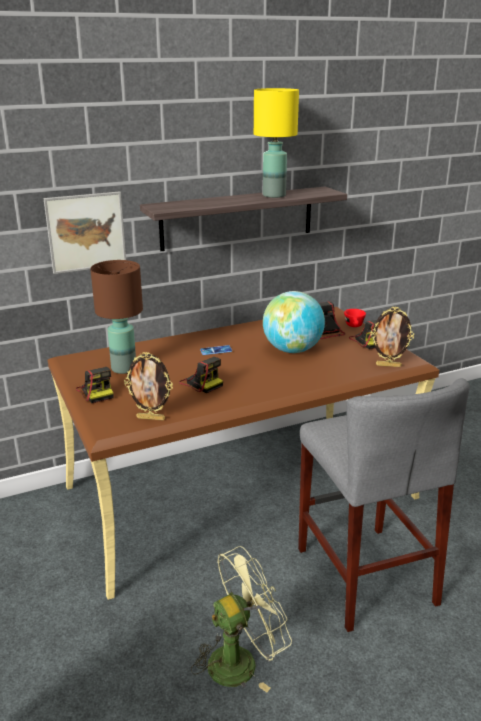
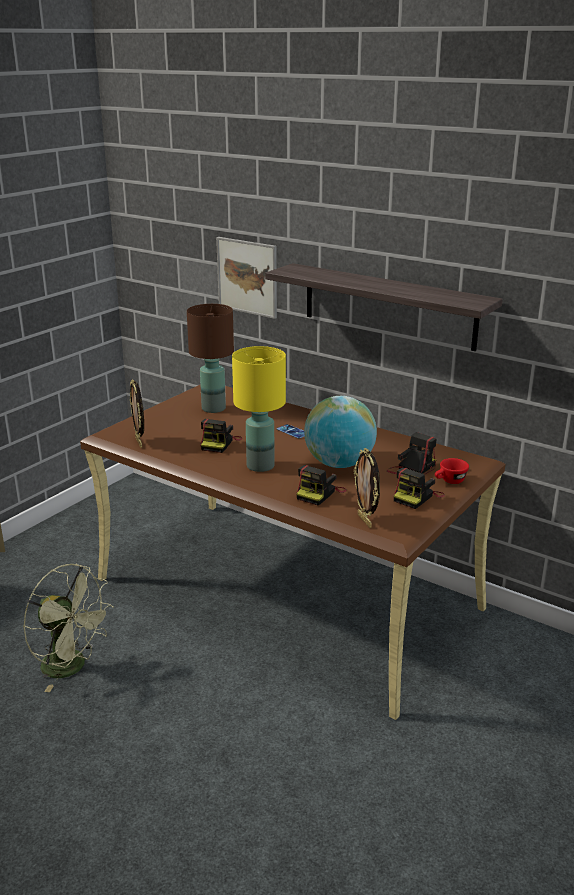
camera: 60 degrees right, 0 degrees up
camera [76,367,114,403] -> camera moved to [296,465,347,506]
yellow table lamp [254,88,299,198] -> yellow table lamp moved to [232,346,286,472]
grey stool [298,378,470,632] -> none

